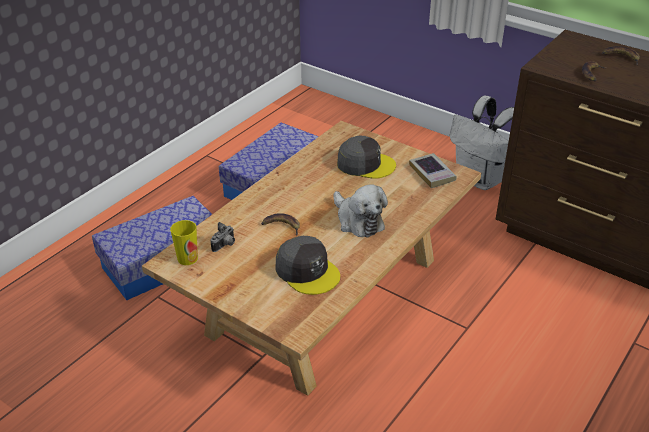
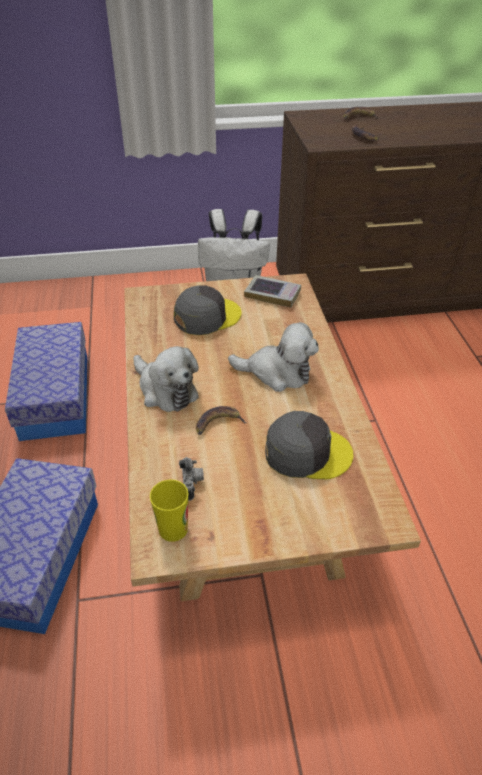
camera: 45 degrees left, 5 degrees up
none -> plush toy [134,346,199,412]

